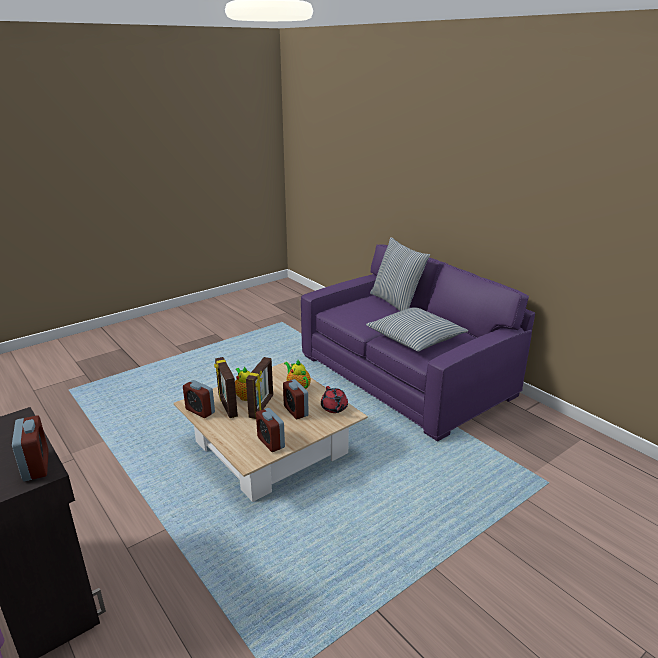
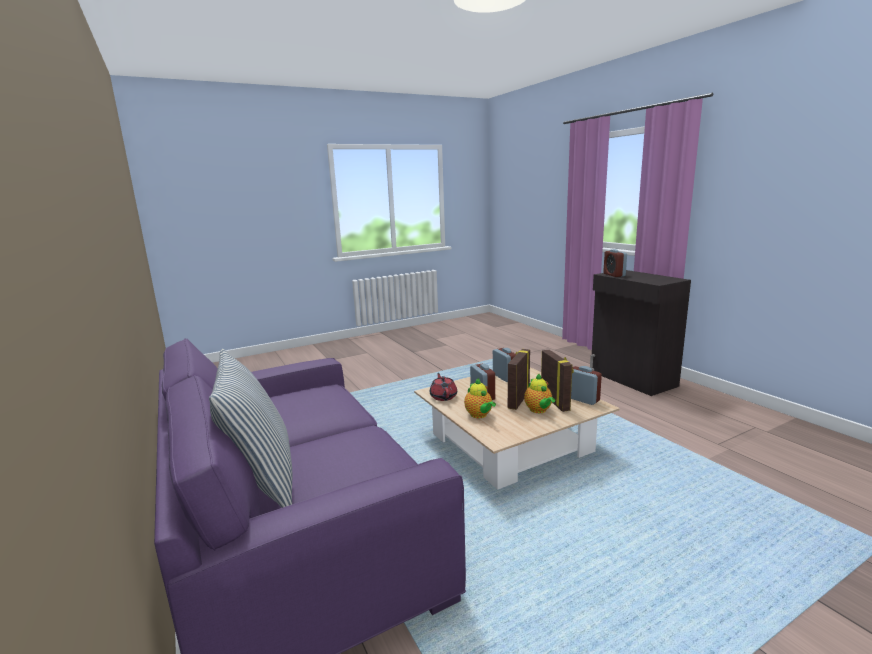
camera: 170 degrees left, 10 degrees down
pillow [366,307,468,352] -> none

